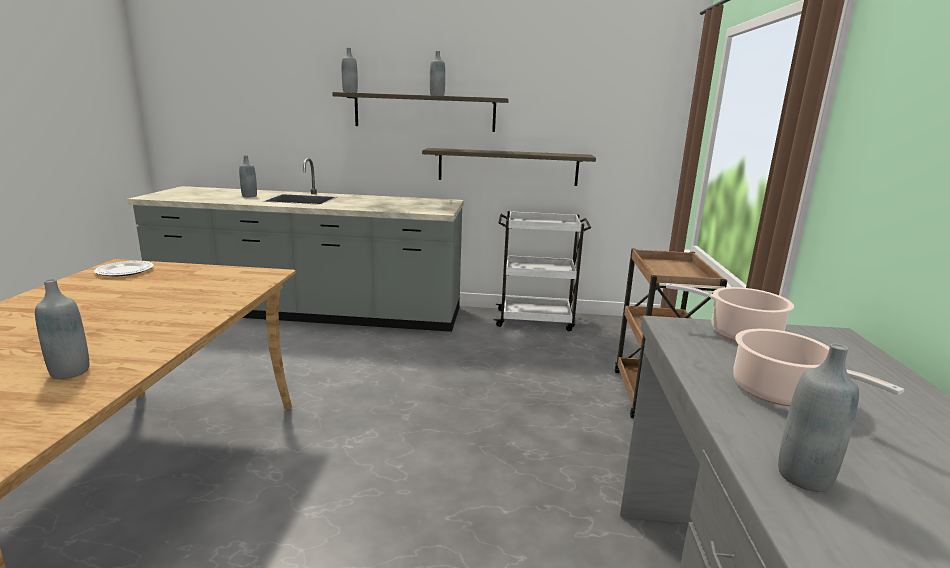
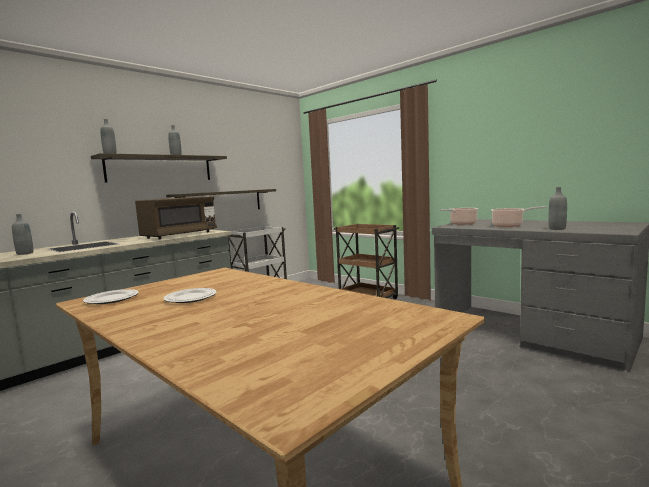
camera: 50 degrees left, 10 degrees down
grey bottle [35,279,89,379] -> none
none -> brown microwave [135,196,217,239]
none -> plate [163,288,217,303]

